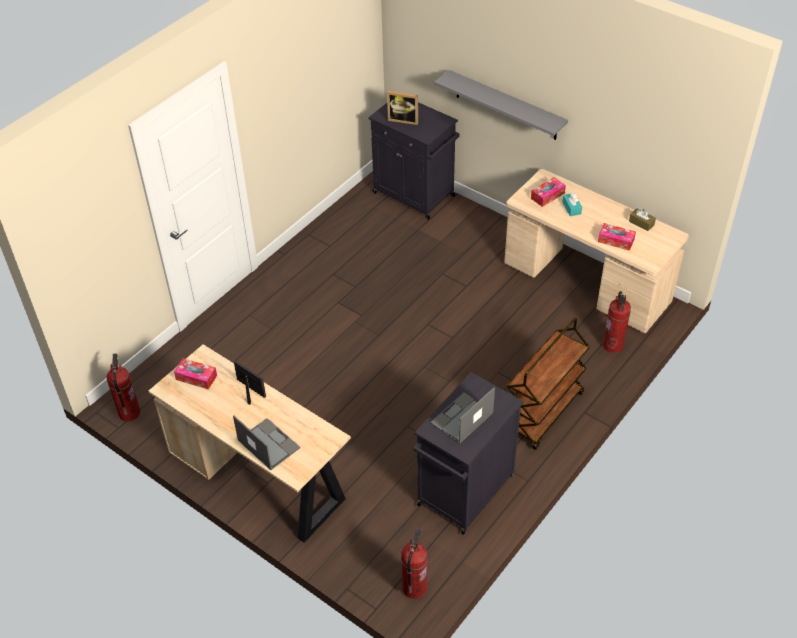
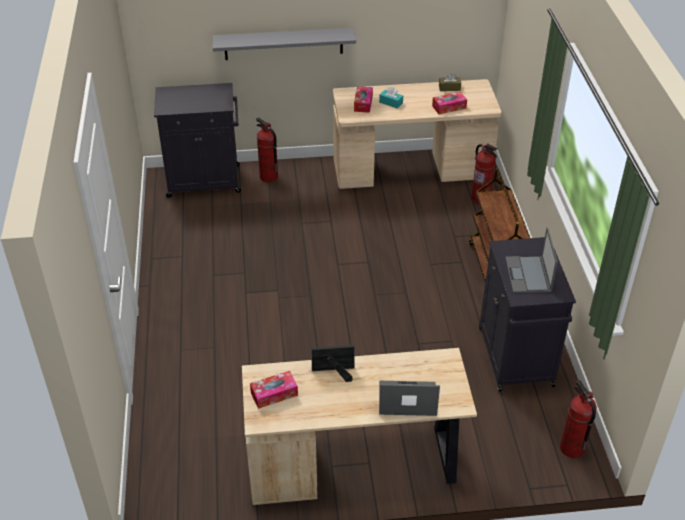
camera: 45 degrees left, 5 degrees down
fire extinguisher [107,353,140,422] -> fire extinguisher moved to [256,117,278,182]
picture frame [387,91,418,125] -> none

